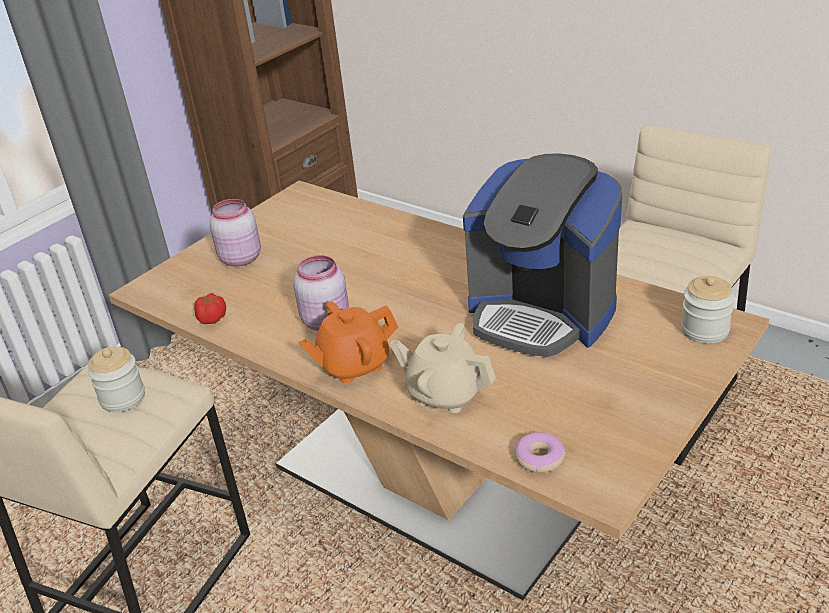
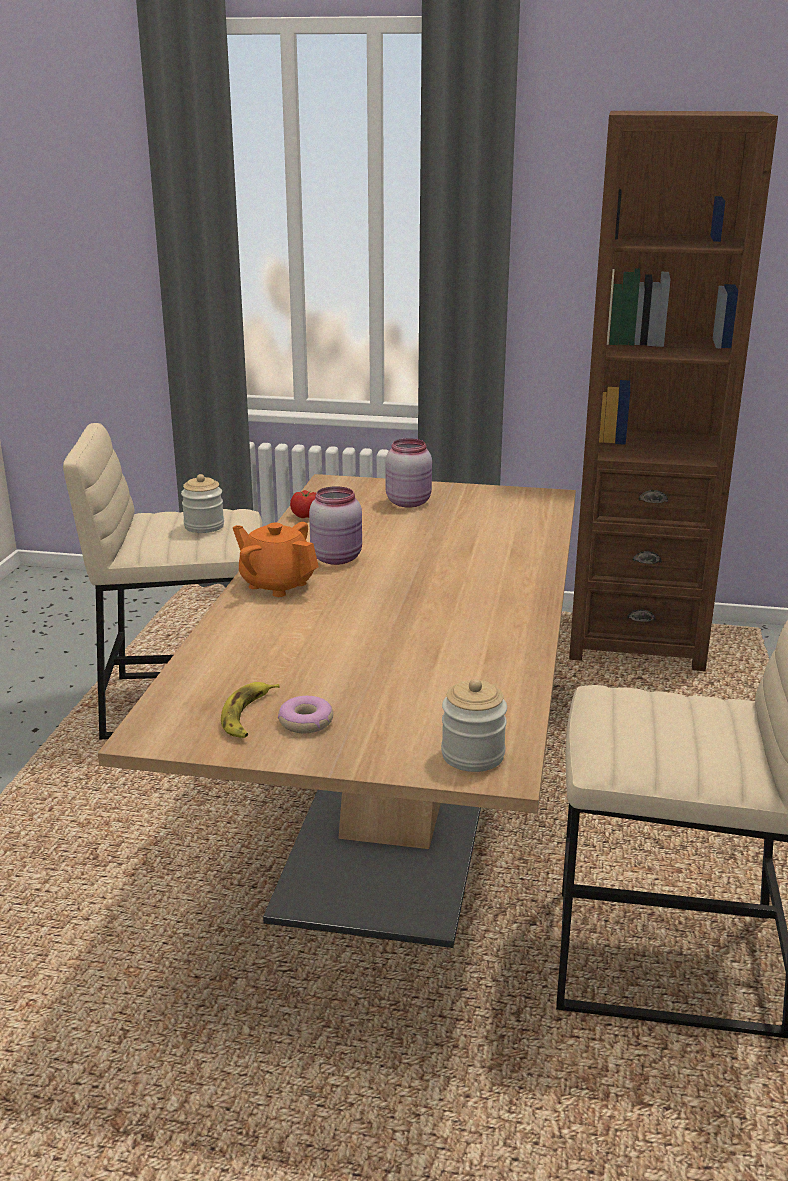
camera: 60 degrees right, 10 degrees down
beige teapot [390,323,496,413] -> none
coffee machine [463,153,622,357] -> none
donut [514,432,565,473] -> donut moved to [278,696,333,733]
none -> banana [221,682,279,738]

